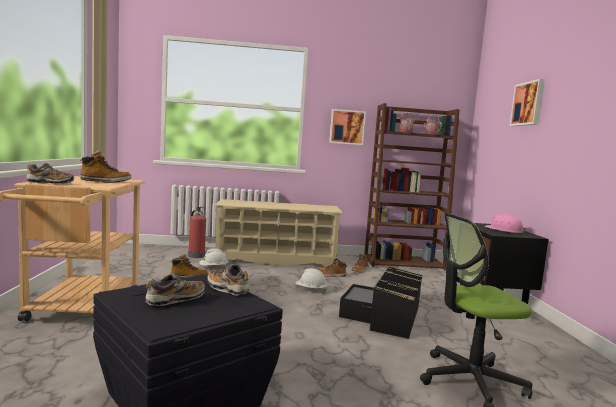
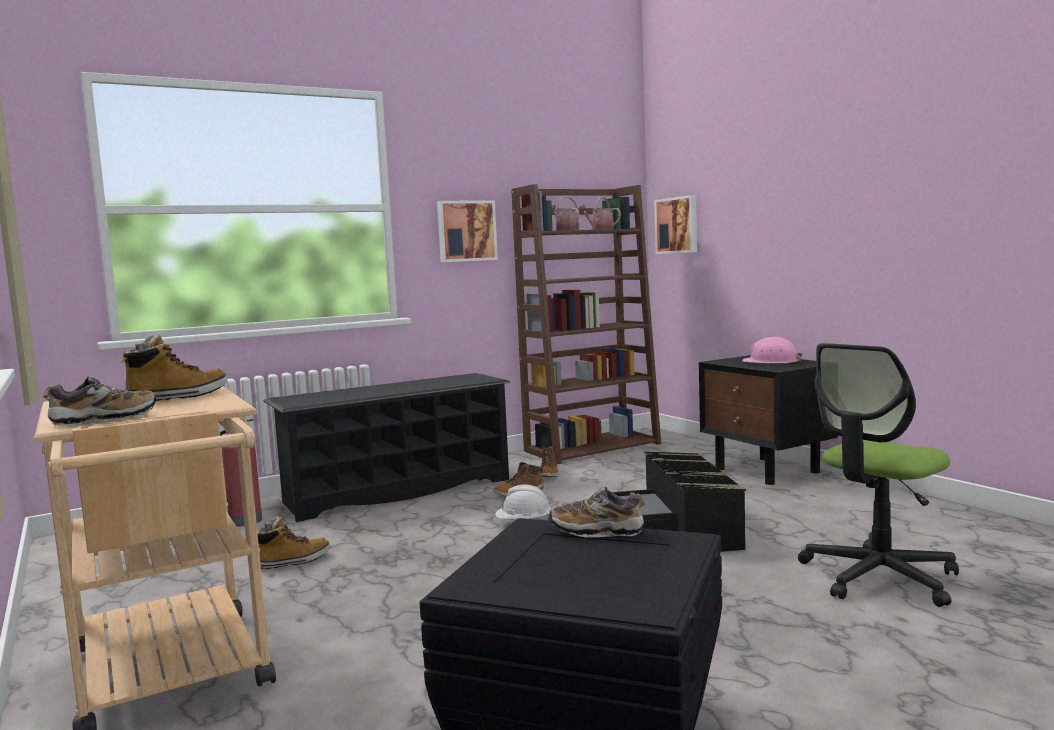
camera: 25 degrees left, 0 degrees up
shoe [146,273,205,306] -> none
white hard hat [199,248,228,267] -> none
beige shoe rack [214,199,343,267] -> black shoe rack [263,373,510,522]
picture [510,79,545,126] -> picture moved to [654,195,697,254]

